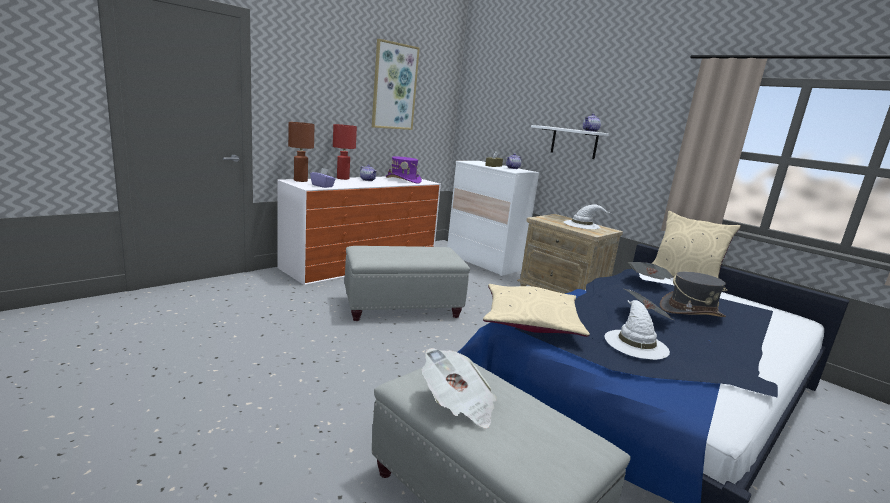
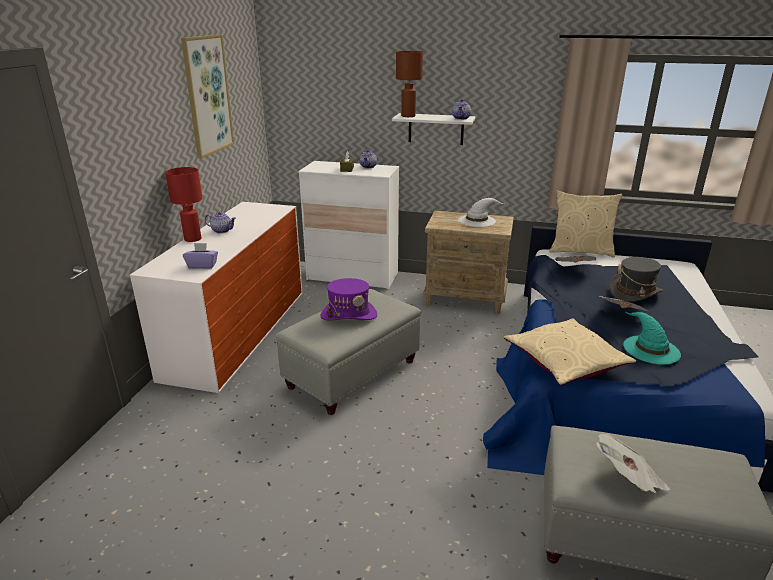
camera: 30 degrees left, 10 degrees up
brown table lamp [288,122,315,182] -> brown table lamp moved to [396,51,423,117]
purple hat [386,156,422,183] -> purple hat moved to [321,278,377,320]
white hat [605,300,670,360] -> turquoise hat [623,311,681,365]

